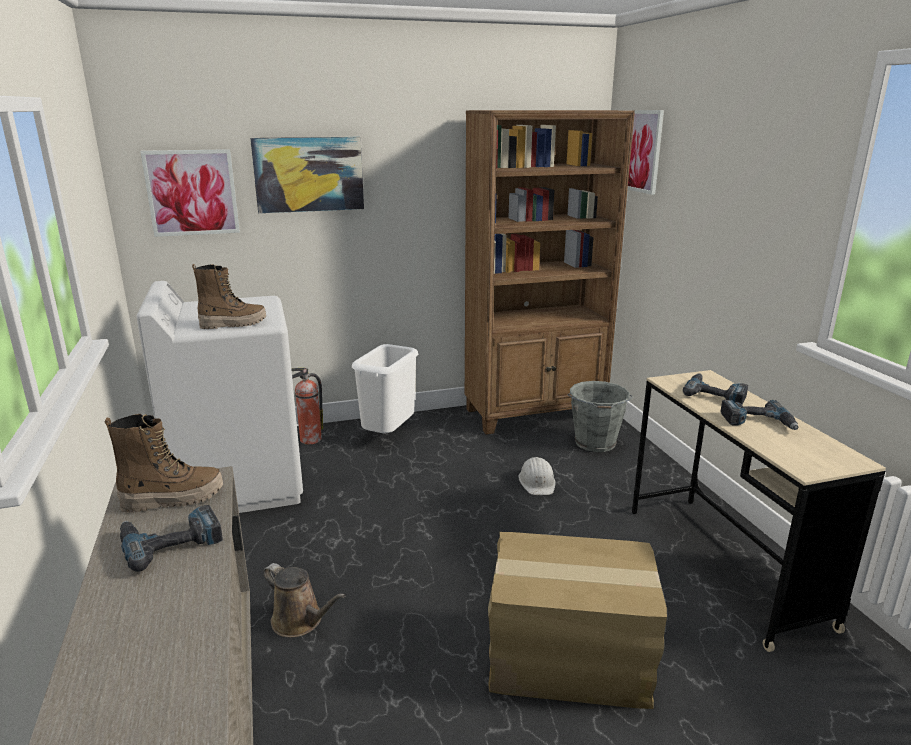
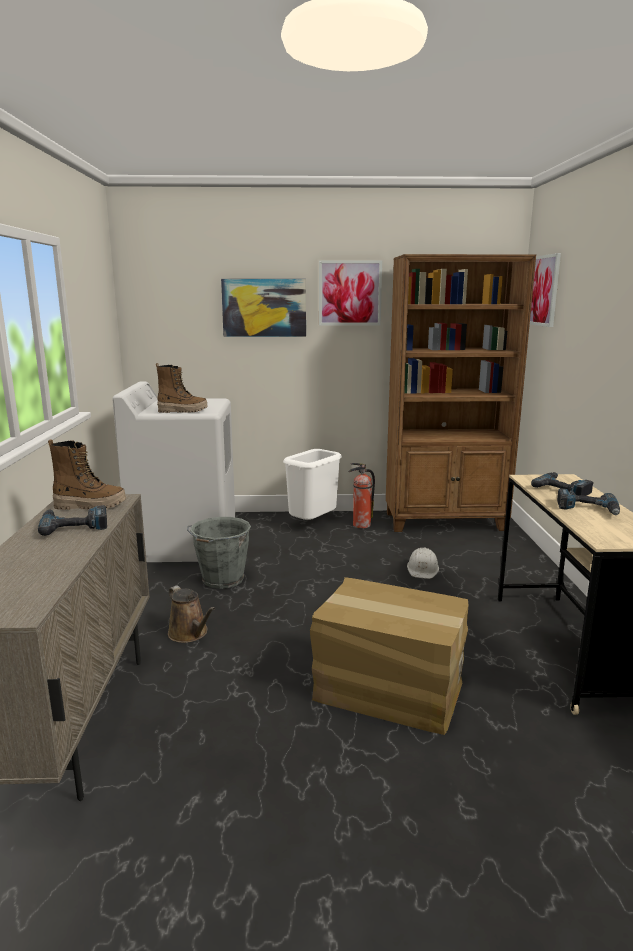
camera: 15 degrees right, 5 degrees down
picture [140,149,240,237] -> picture moved to [319,260,382,326]
fire extinguisher [291,368,323,444] -> fire extinguisher moved to [349,463,375,528]
grey bucket [567,381,633,452] -> grey bucket moved to [187,517,251,589]

